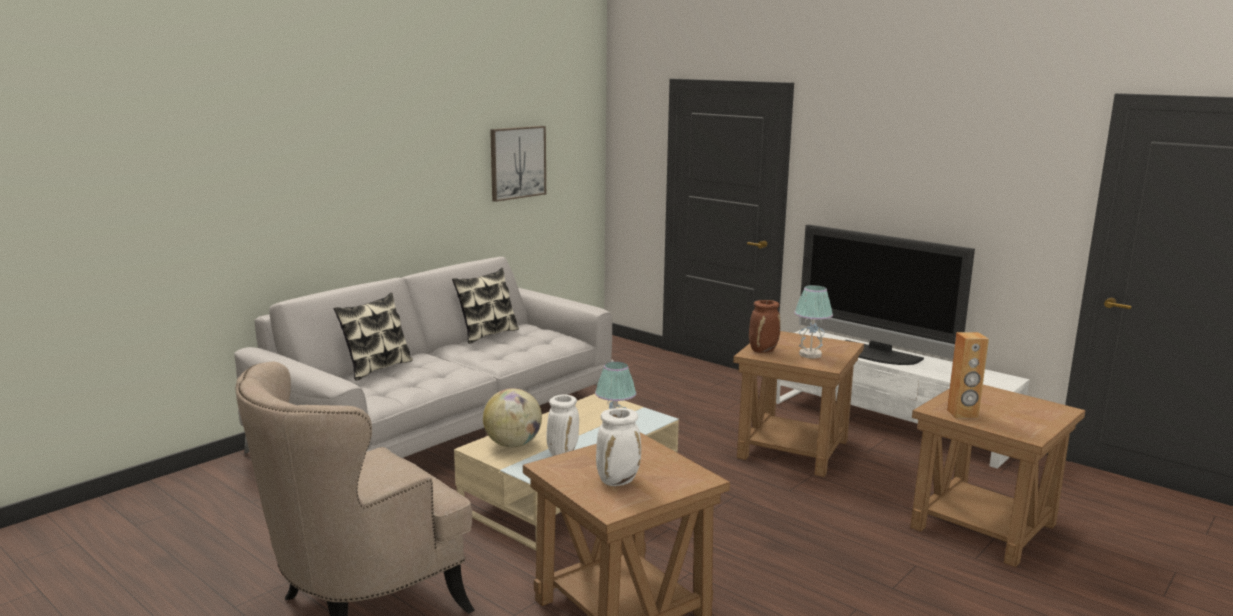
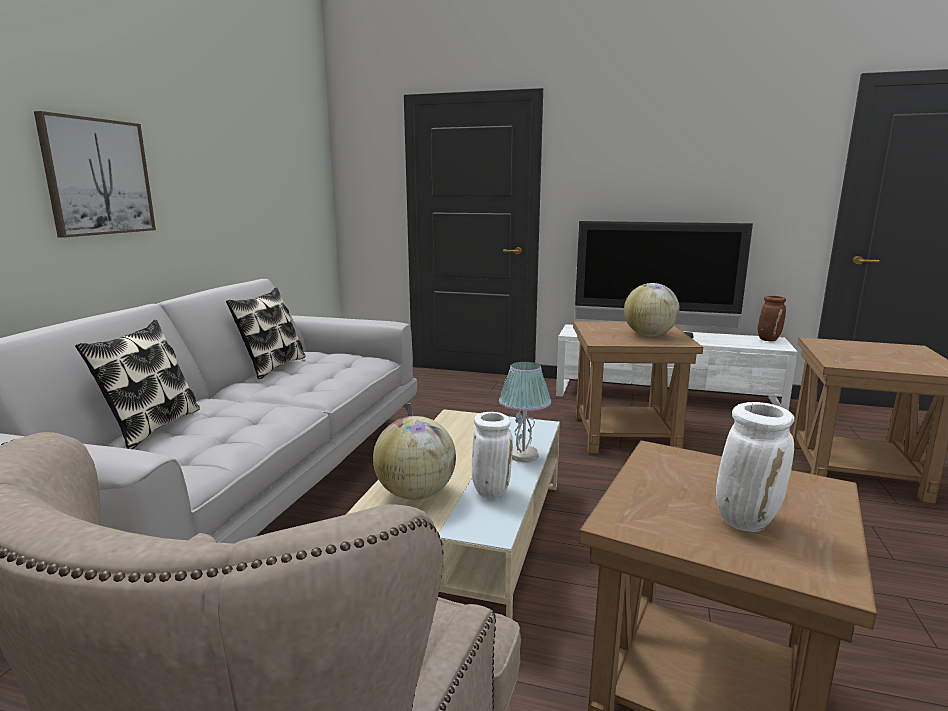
camera: 25 degrees left, 0 degrees up
picture [490,126,546,202] -> picture moved to [34,111,156,238]
brown vase [749,300,781,353] -> brown vase moved to [758,296,786,341]
table lamp [794,285,833,358] -> globe [624,283,680,336]
brown speaker [947,332,989,419] -> none

